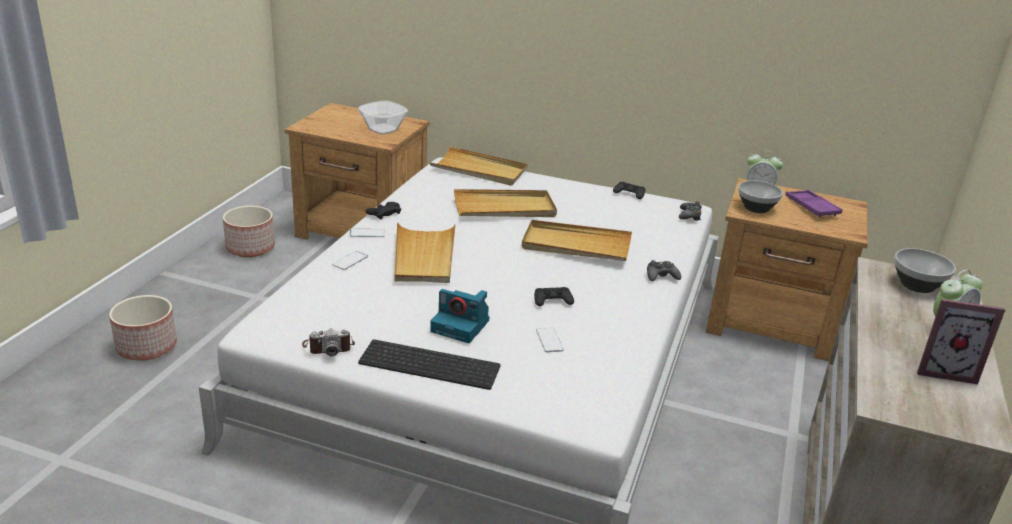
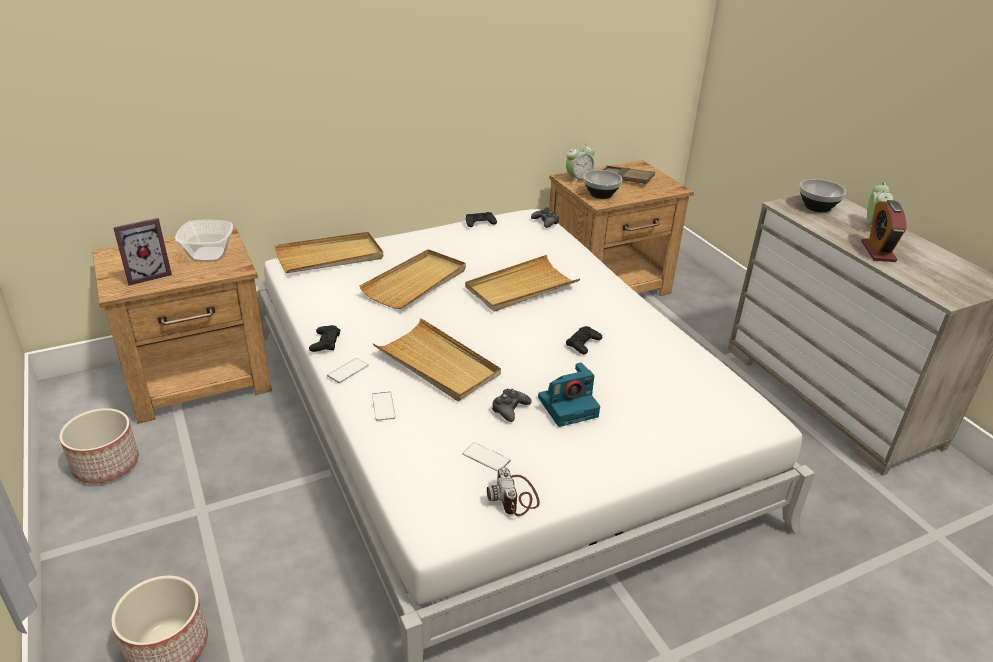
camera: 45 degrees left, 5 degrees up
camera [302,328,355,357] -> camera turned 135 degrees clockwise [487,467,540,516]
keyboard [358,339,501,390] -> none
phone [536,328,564,352] -> phone moved to [463,442,511,472]
black game controller [647,260,681,281] -> black game controller moved to [492,388,532,422]
purple tray [785,190,843,217] -> brown tray [603,165,655,184]
picture frame [917,299,1005,384] -> picture frame moved to [113,218,172,286]
none -> alarm clock [861,200,906,262]

